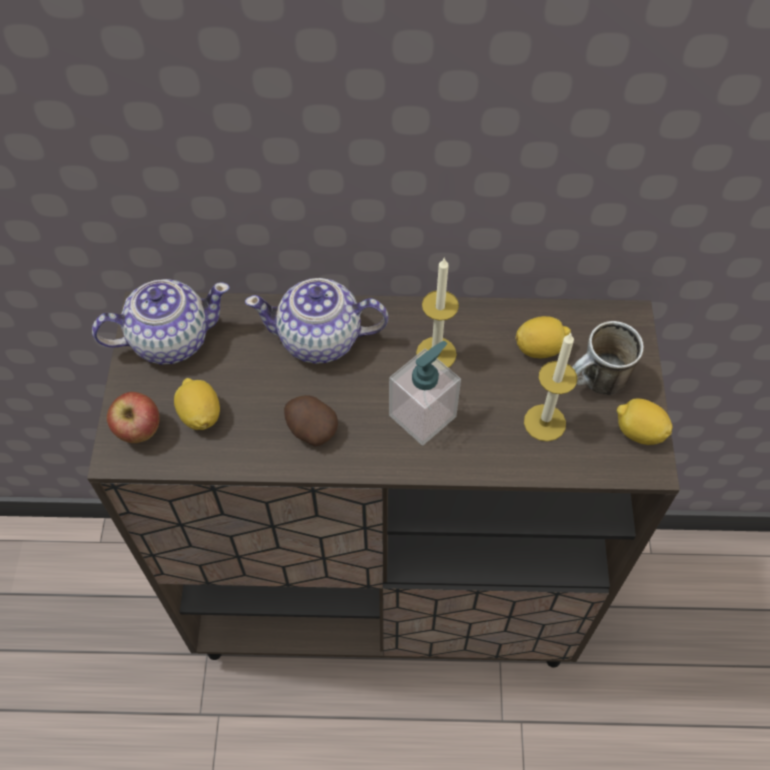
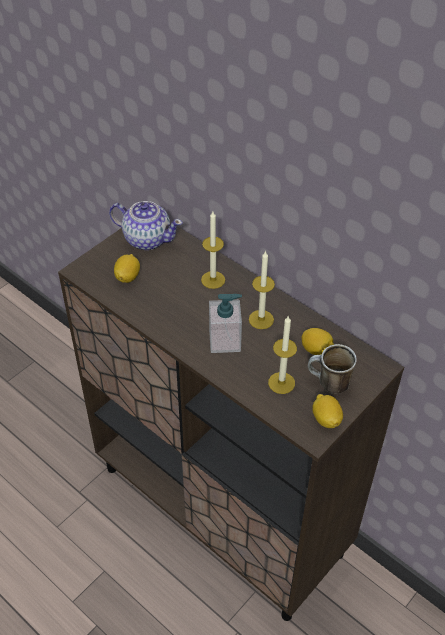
camera: 40 degrees right, 10 degrees down
apple [107,392,160,443] -> none
teapot [245,278,388,364] -> candle [201,212,225,289]
potato [284,395,338,446] -> none

